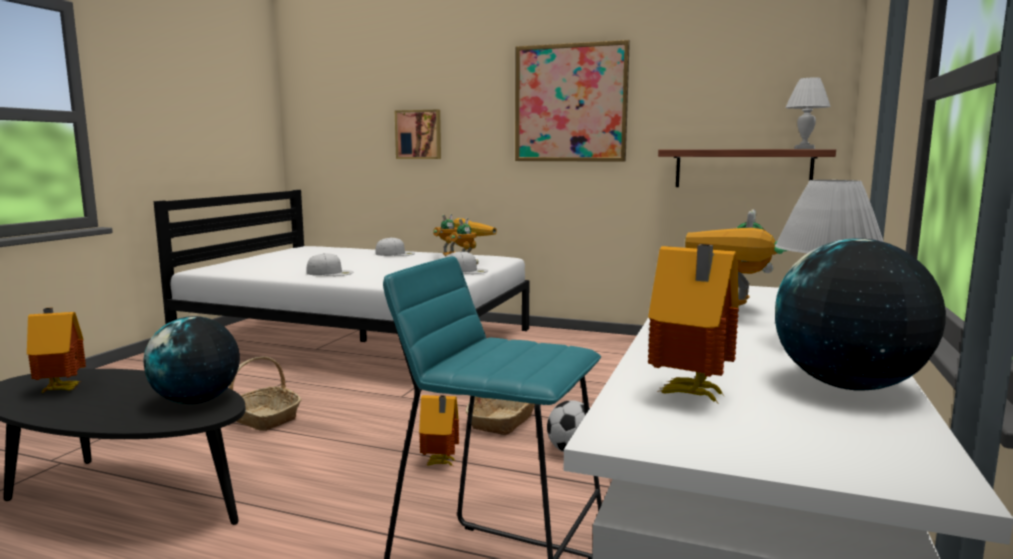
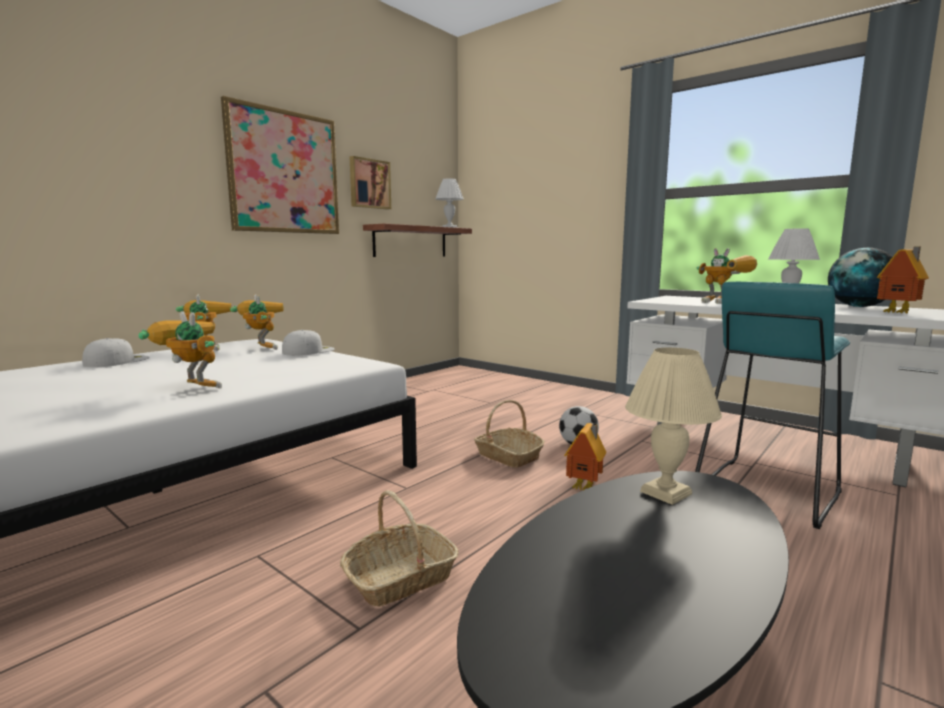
camera: 70 degrees left, 0 degrees up
toy house [27,308,86,393] -> none
globe [144,316,240,404] -> beige table lamp [625,348,722,505]
white cap [306,253,353,276] -> toy robot [138,311,222,388]
picture [395,110,441,159] -> picture moved to [350,156,391,210]

